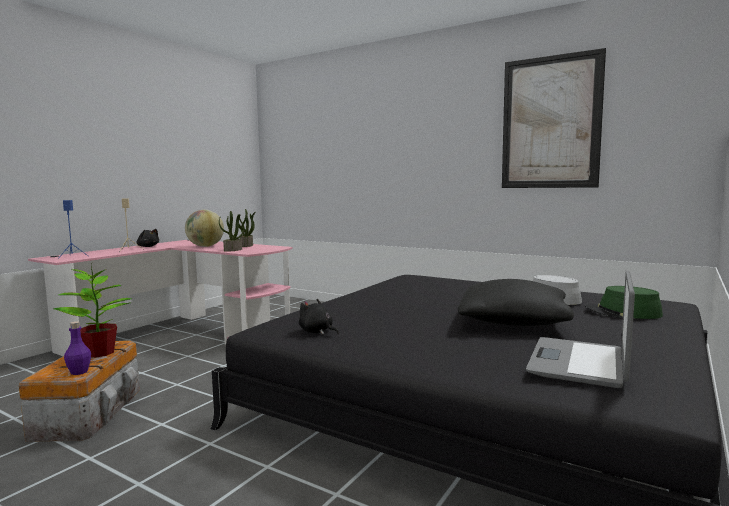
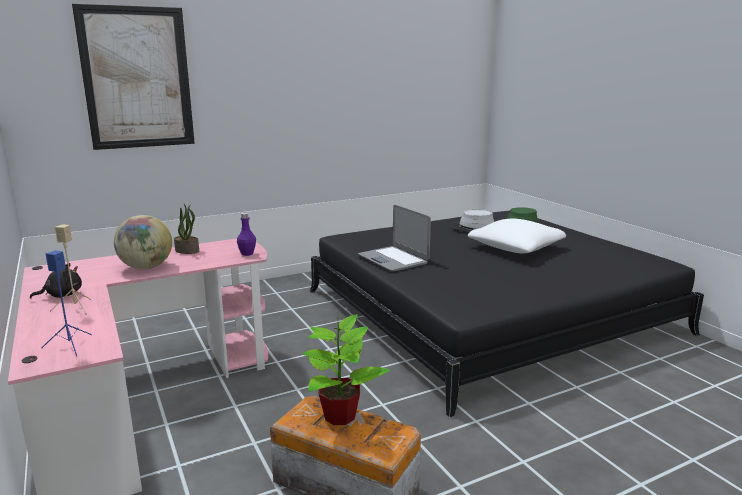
camera: 60 degrees left, 10 degrees up
purple bottle [64,321,91,375] -> purple bottle moved to [237,213,256,256]
potted plant [219,211,245,252] -> none
black plush toy [299,299,339,335] -> none
black pillow [458,279,574,326] -> white pillow [468,219,566,254]
picture [502,48,606,188] -> picture moved to [72,4,195,150]
laptop [526,270,635,388] -> laptop moved to [358,205,431,271]

